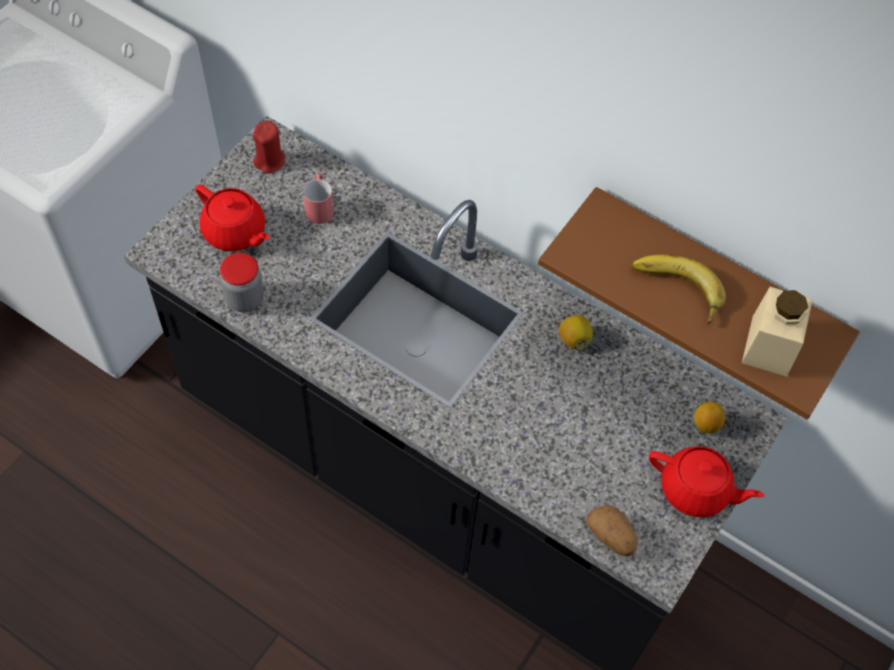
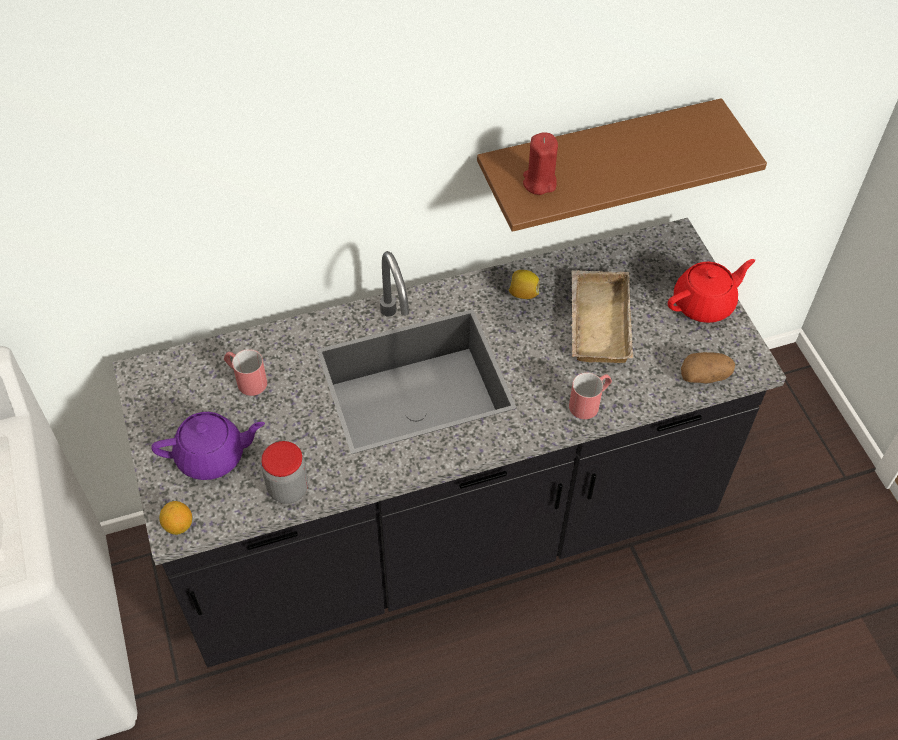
camera: 50 degrees left, 5 degrees down
red teapot [196,185,270,251] -> purple teapot [151,412,265,480]
red candle [253,121,285,173] -> red candle moved to [523,132,558,195]
banana [632,255,726,324] -> none
lemon [694,402,725,433] -> lemon moved to [159,501,192,535]
beige jar [742,287,813,376] -> none
none -> red mug [569,373,612,419]
none -> beige tray [571,270,633,363]

